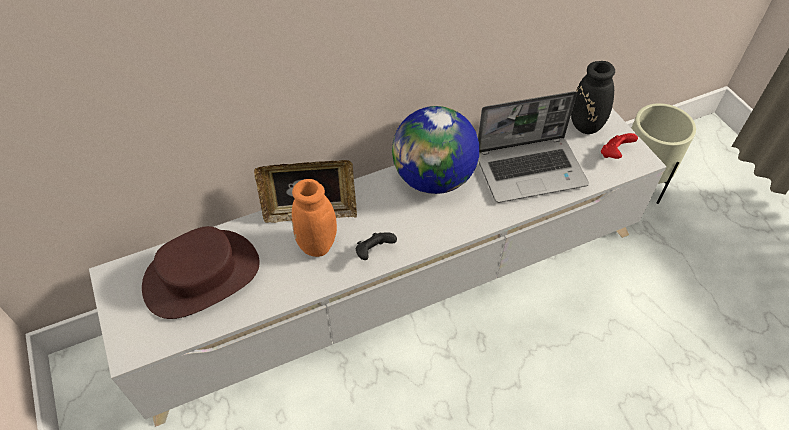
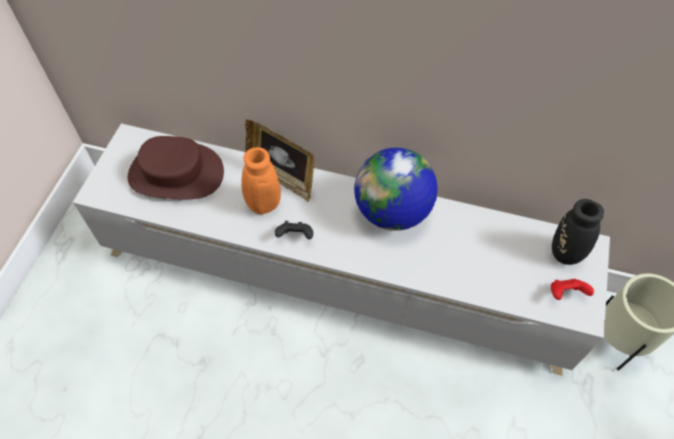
camera: 40 degrees right, 5 degrees up
laptop [478,91,589,203] -> none

